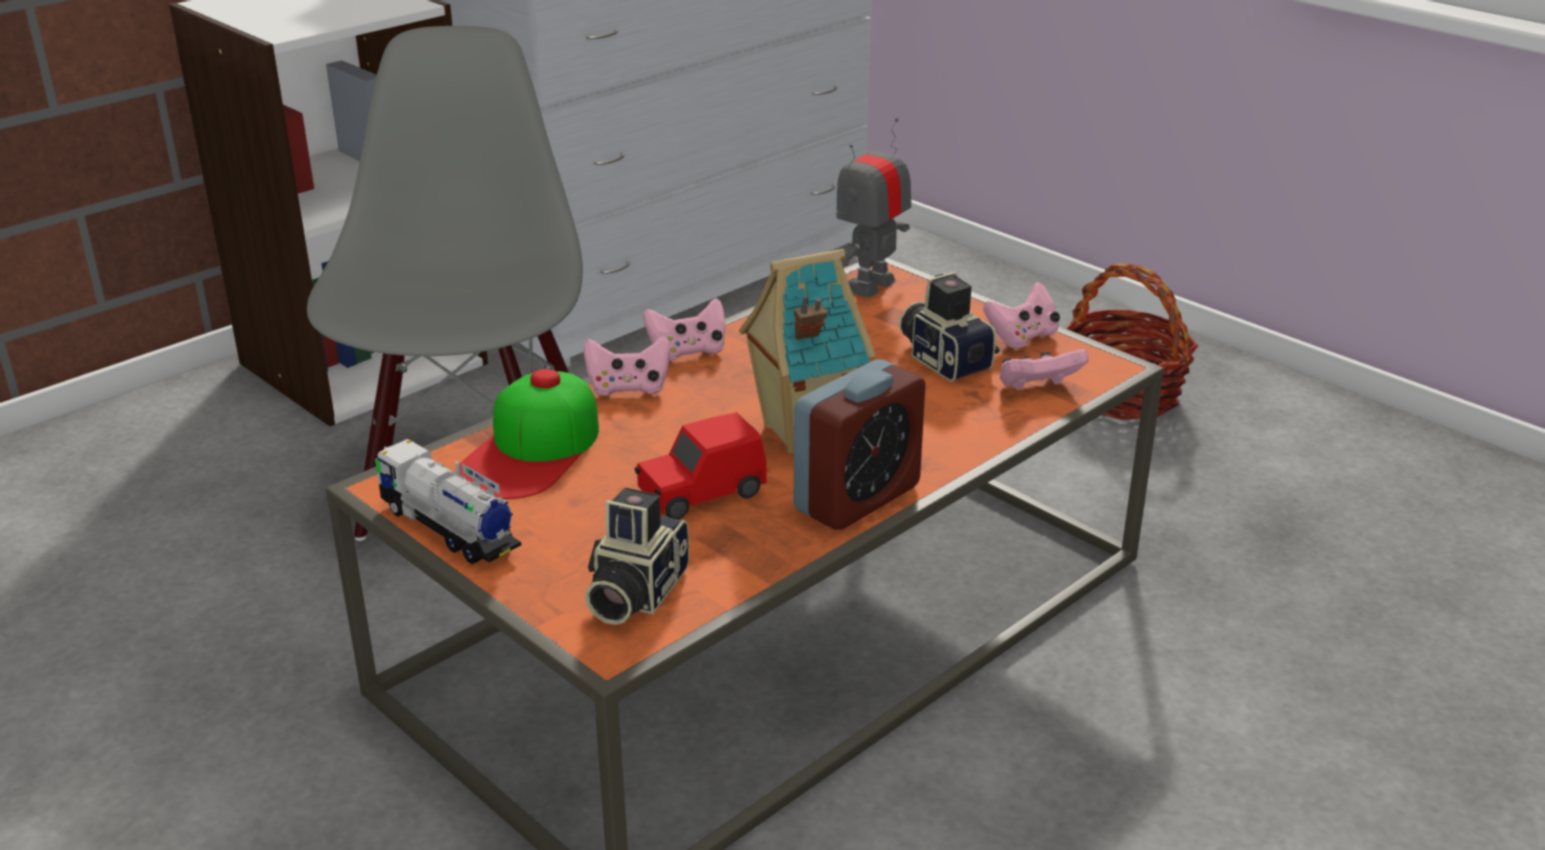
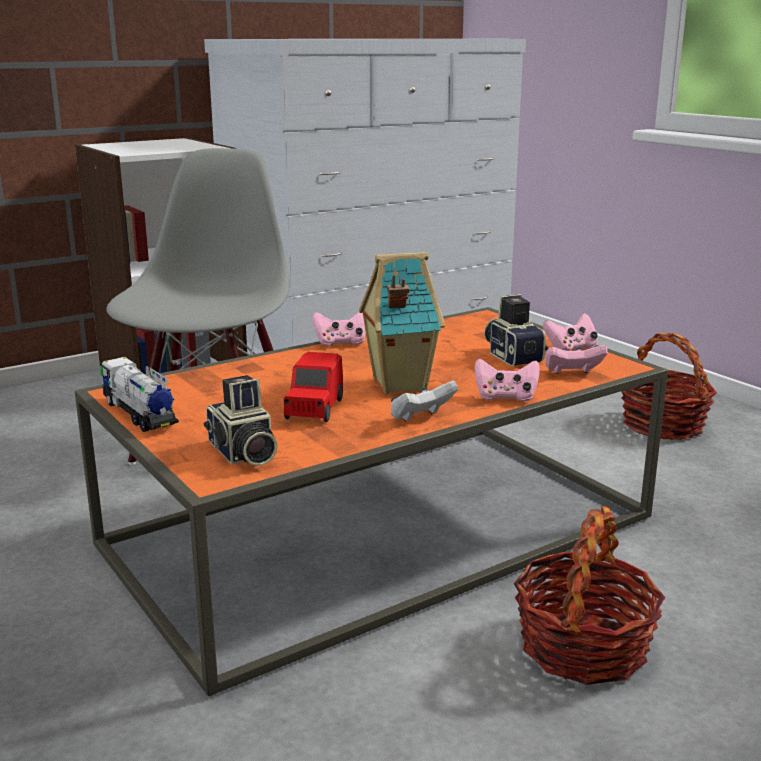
camera: 10 degrees right, 10 degrees down
cap [455,369,599,499] -> none
pink game controller [584,336,670,396] -> pink game controller moved to [474,359,540,402]
camera [585,488,689,625] -> camera turned 60 degrees counterclockwise [204,375,278,466]
red toy car [635,412,767,520] -> red toy car turned 60 degrees counterclockwise [284,352,343,422]
alarm clock [794,359,926,530] -> white game controller [391,381,458,422]
toy robot [836,118,911,298] -> none
none -> basket [514,506,666,685]

